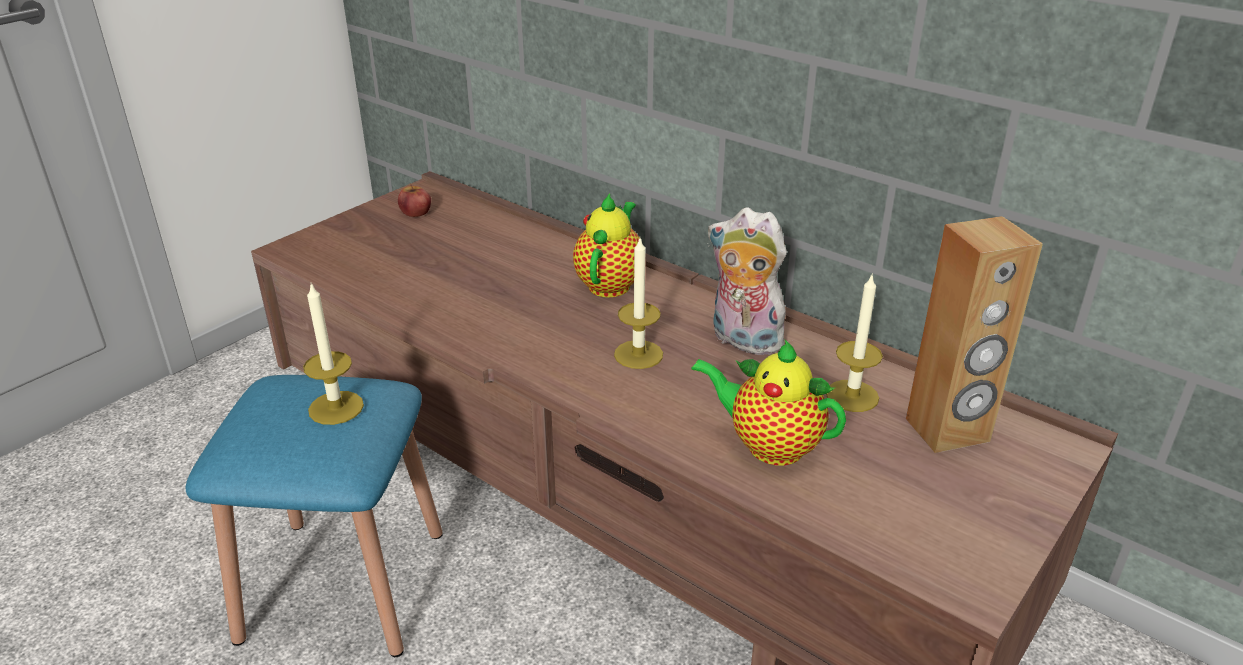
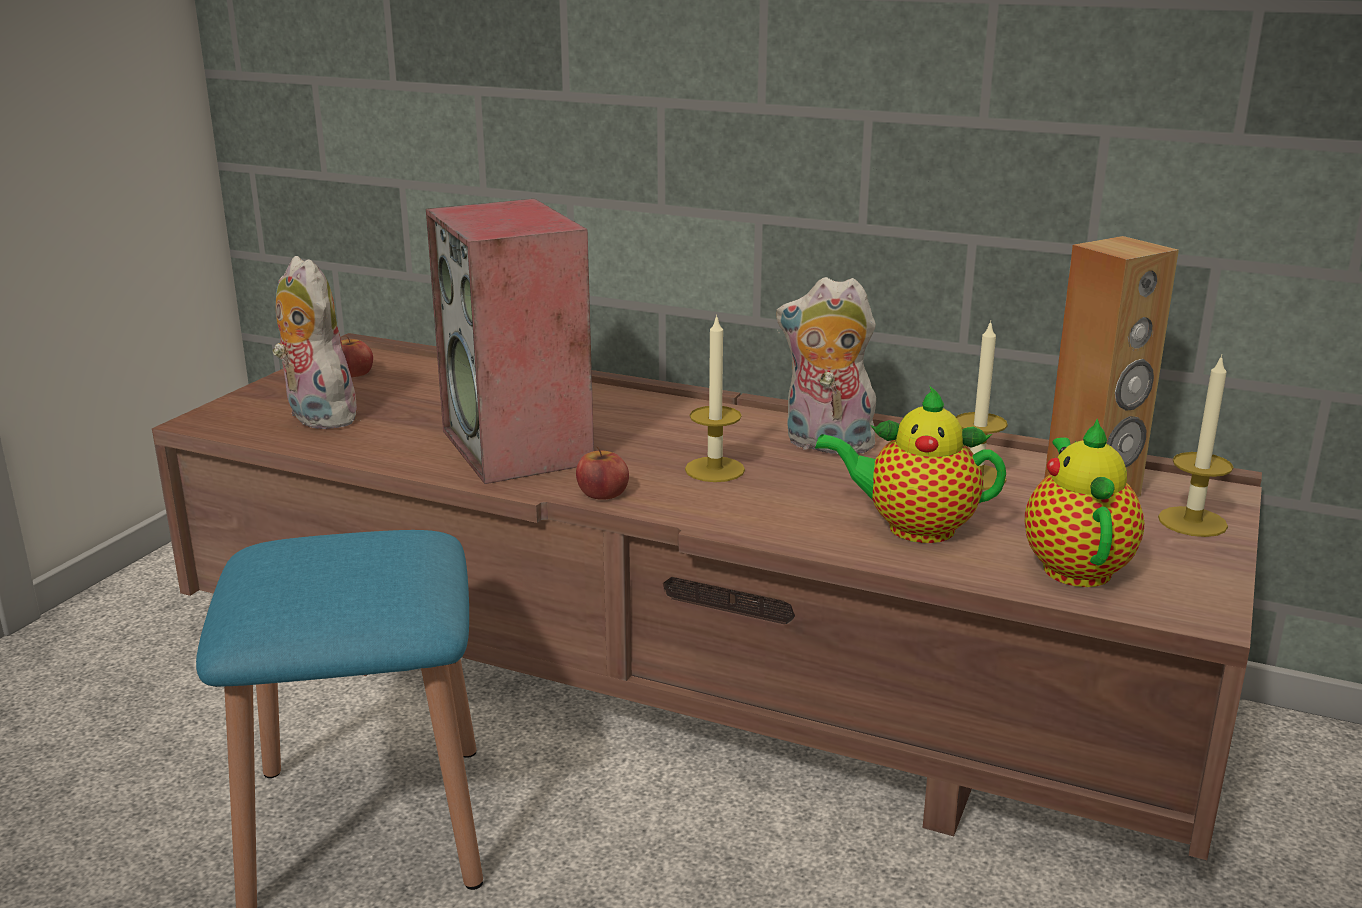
camera: 15 degrees left, 10 degrees down
candle [303,283,364,425] -> candle moved to [1158,354,1233,537]
teapot [573,193,640,298] -> teapot moved to [1025,419,1144,587]
none -> plush toy [272,256,357,430]
none -> speaker [426,199,594,484]
none -> apple [576,446,629,500]

